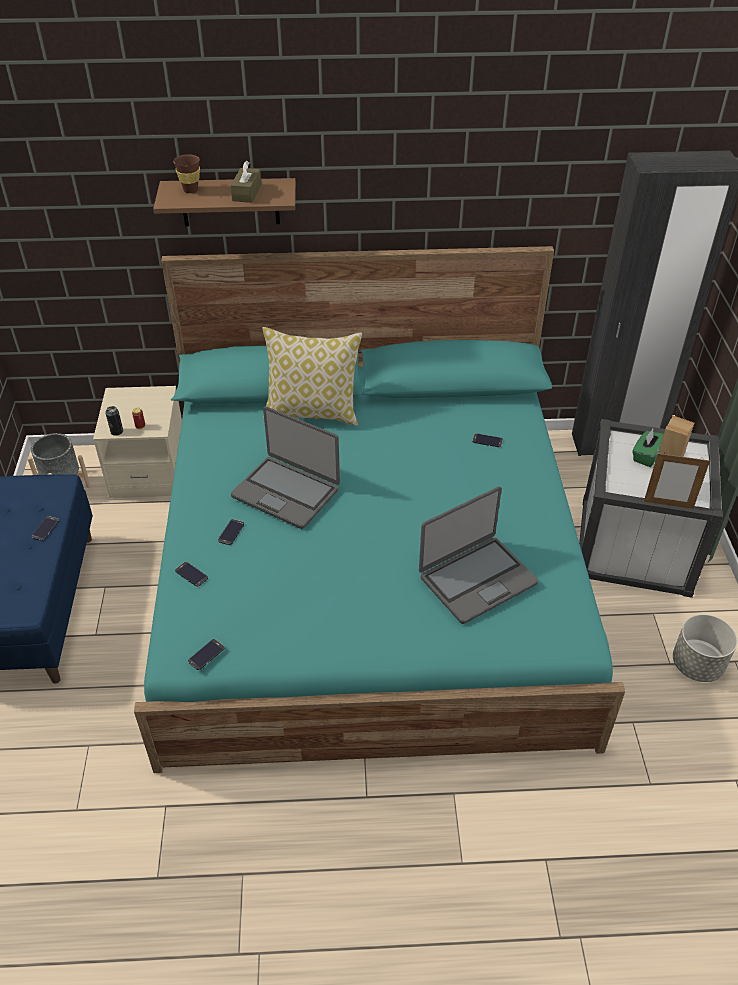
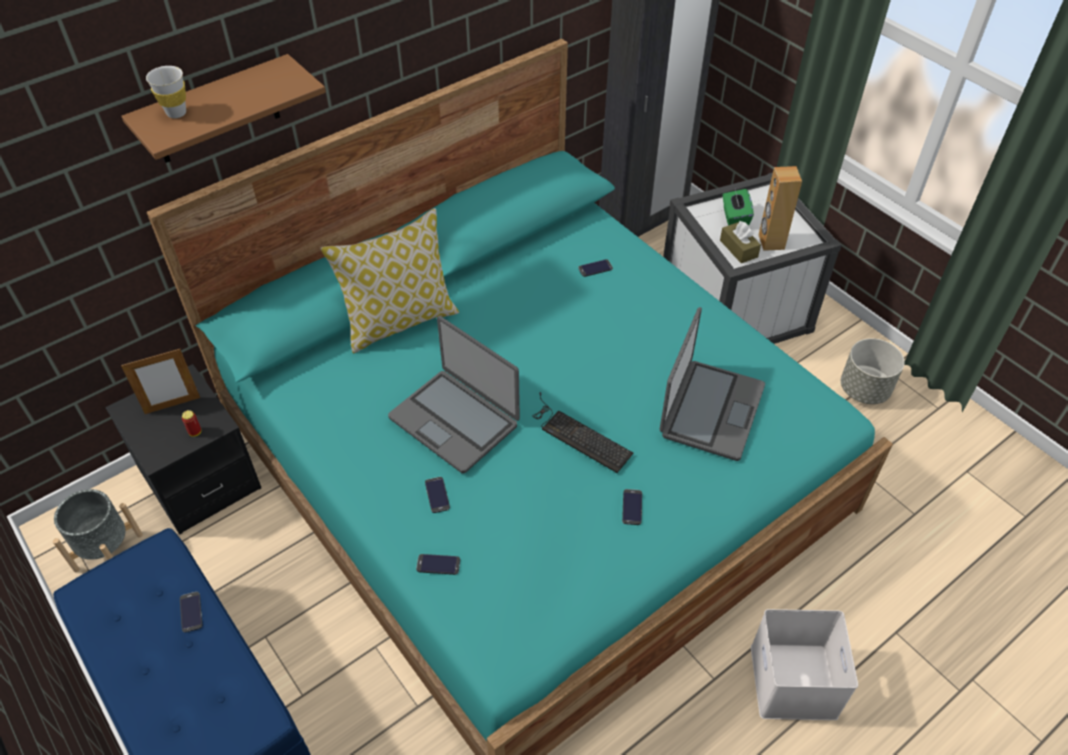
camera: 35 degrees left, 5 degrees up
beige nightstand [93,386,182,498] -> black nightstand [105,364,261,535]
can [105,406,124,436] -> none
brown cup [173,154,200,193] -> white cup [146,66,186,118]
phone [188,639,225,670] -> phone moved to [622,489,642,525]
brown tissue box [230,161,262,203] -> brown tissue box moved to [720,220,761,263]
laptop [231,406,340,529] -> laptop turned 45 degrees clockwise [388,316,520,474]
picture frame [644,452,710,509] -> picture frame moved to [121,349,200,414]
none -> keyboard [532,392,633,473]
none -> white storage box [751,609,858,720]

